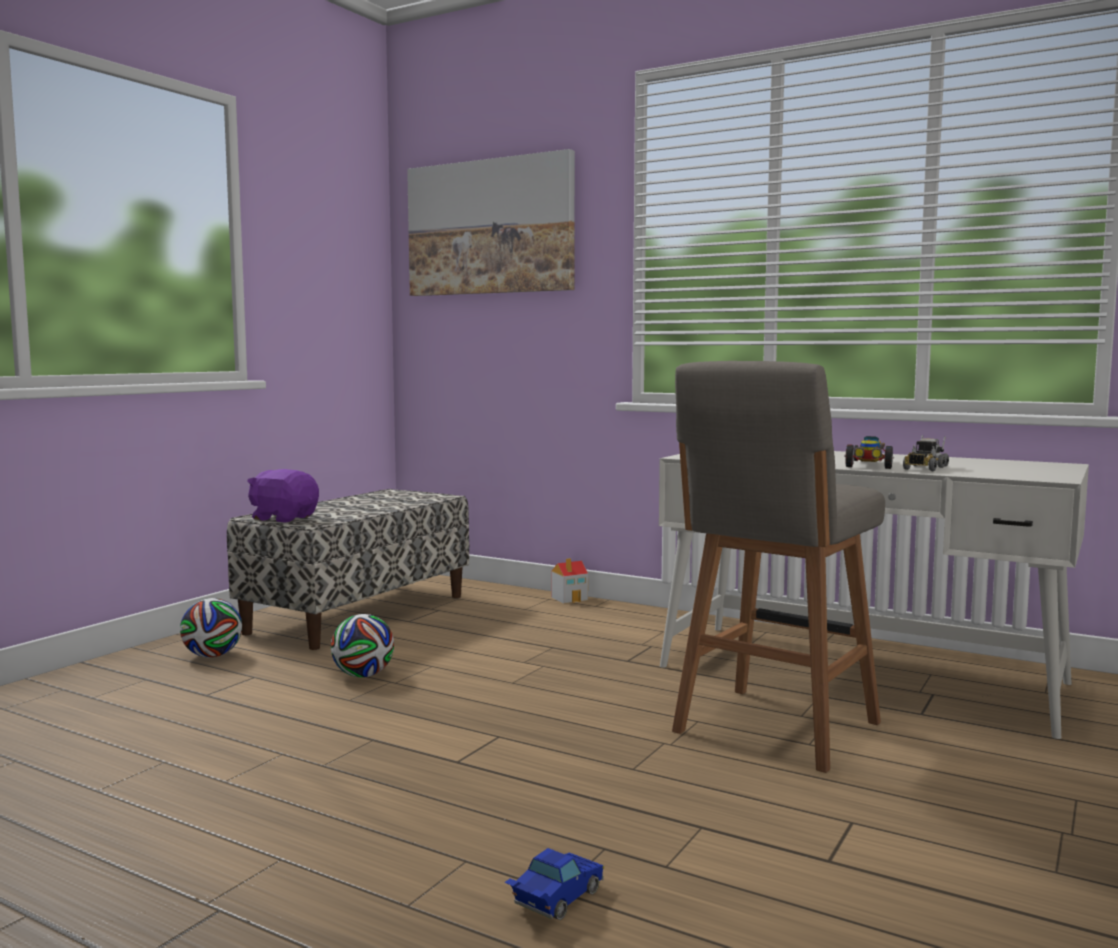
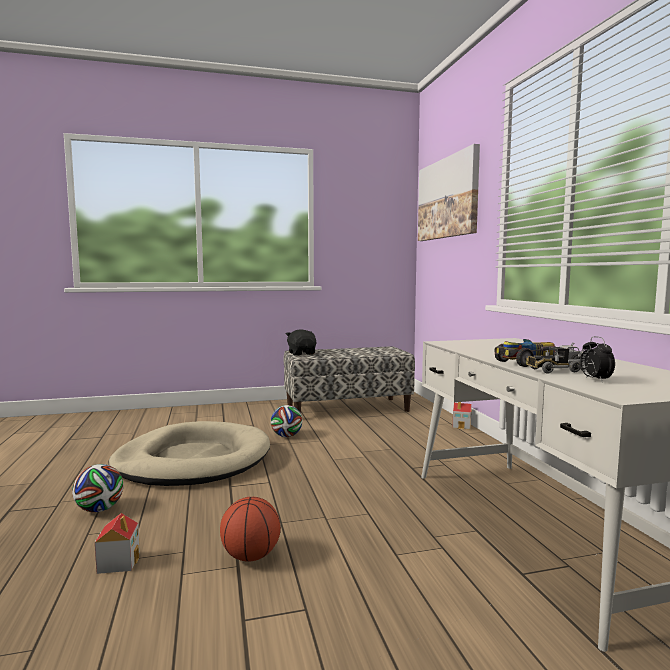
camera: 45 degrees right, 0 degrees up
football [180,598,242,657] -> football moved to [72,464,123,512]
purple plush toy [247,469,319,522] -> black plush toy [286,330,316,356]
blue toy car [505,848,605,920] -> toy house [95,513,140,574]
grey stool [672,361,885,773] -> none
none -> beige dog bed [108,421,270,486]
none -> basketball [220,497,281,562]
none -> alarm clock [580,336,615,381]

